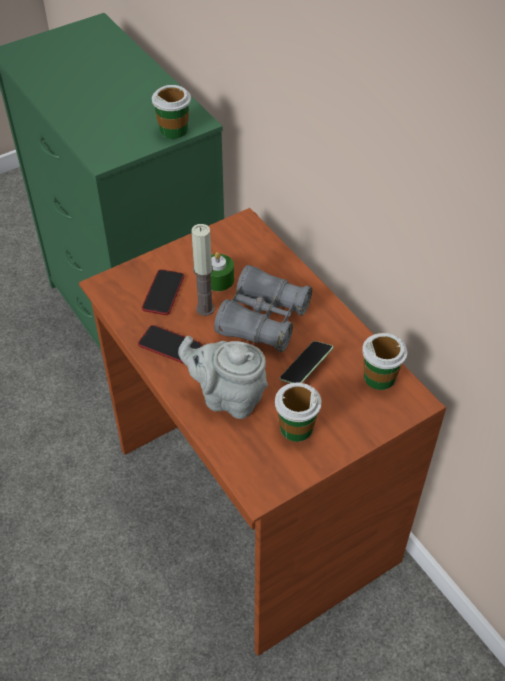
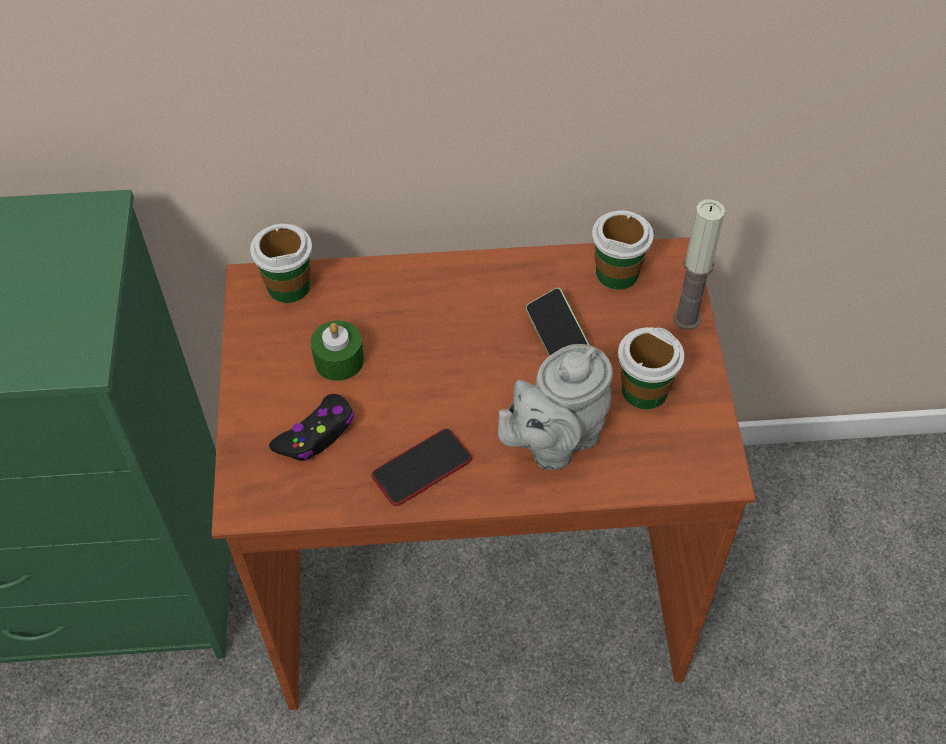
camera: 60 degrees left, 5 degrees up
phone [142,269,184,315] -> black game controller [269,394,354,461]
cup [152,85,191,139] -> cup moved to [250,224,312,303]
candle [191,224,215,316] -> candle moved to [673,199,725,330]
grey binoculars [214,265,312,352] -> none

